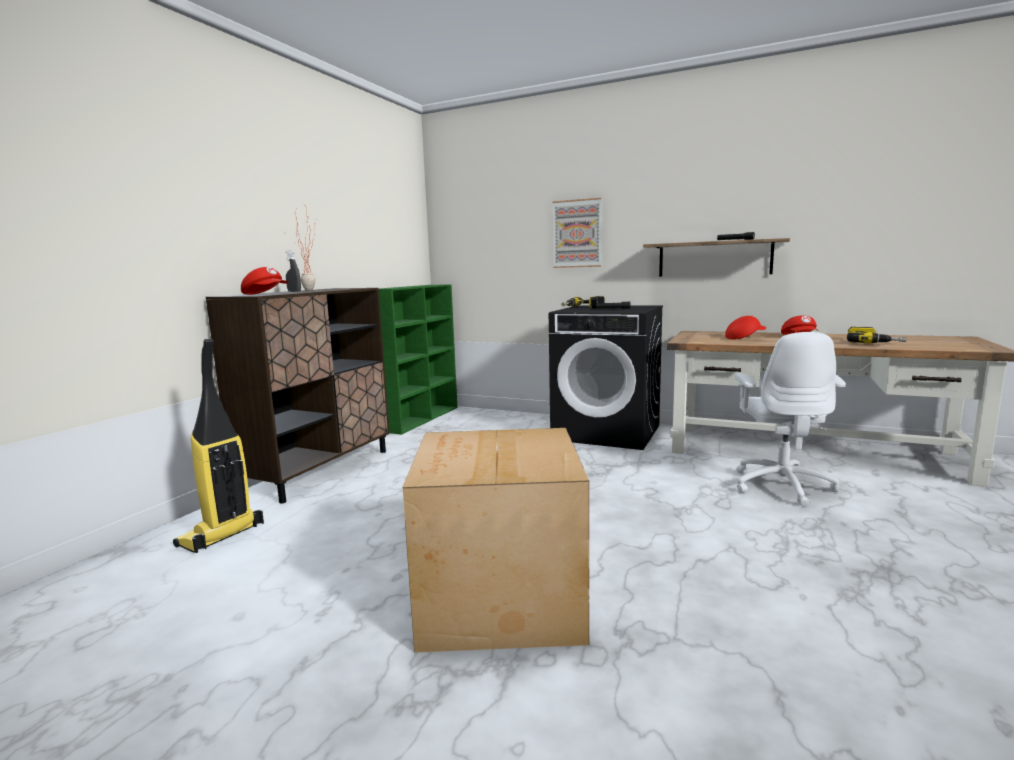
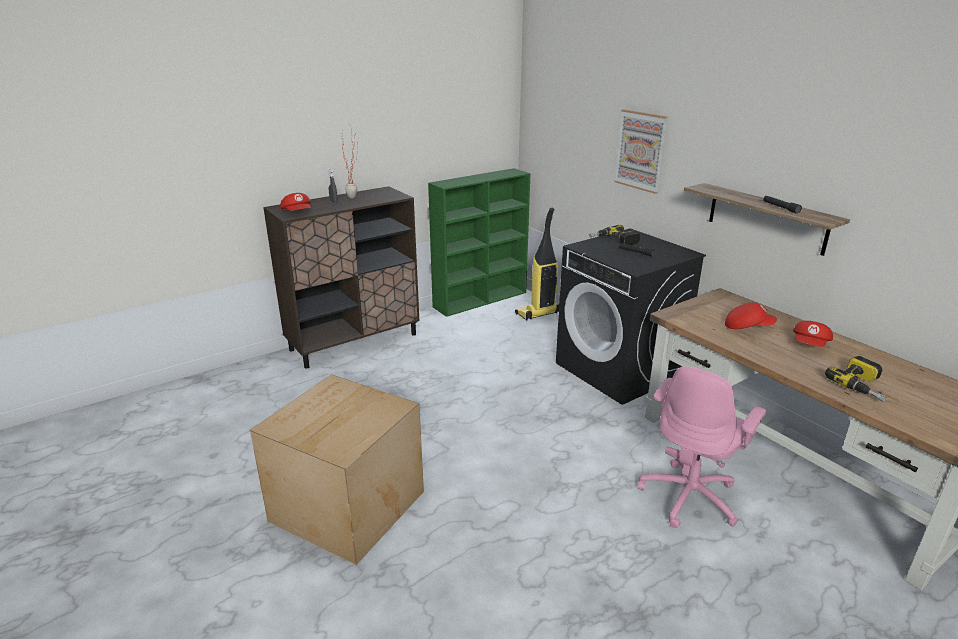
camera: 30 degrees right, 15 degrees up
vacuum cleaner [173,338,264,553] -> vacuum cleaner moved to [515,208,559,320]
white office chair [735,332,846,507] -> pink office chair [638,366,766,528]

